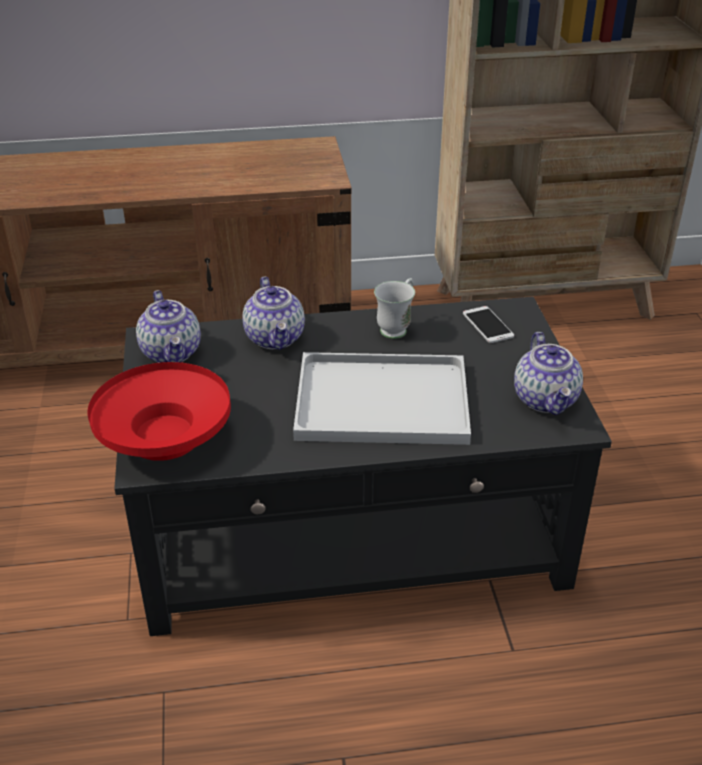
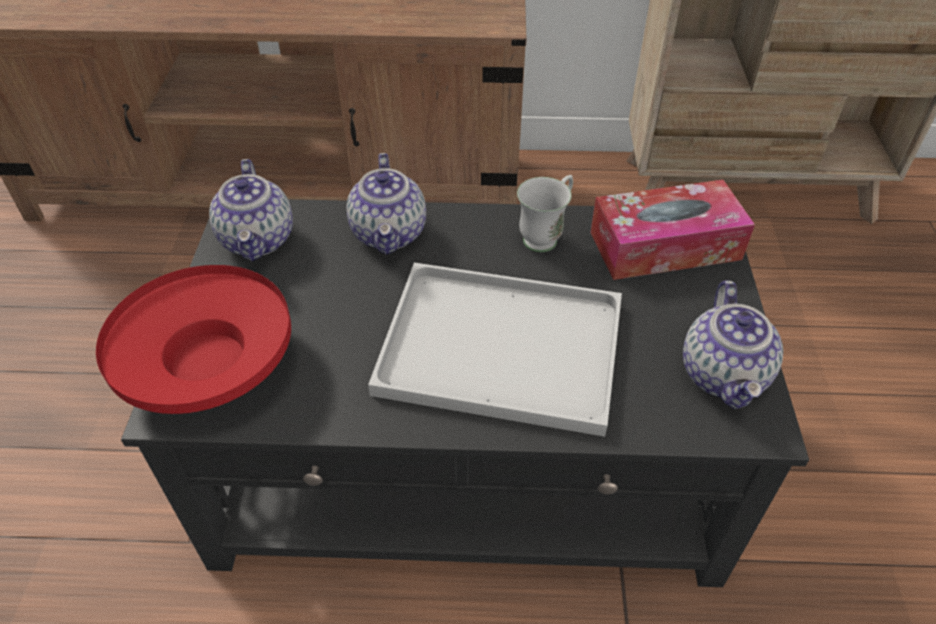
camera: 10 degrees right, 10 degrees up
phone [463,306,514,343] -> tissue box [590,180,755,280]

